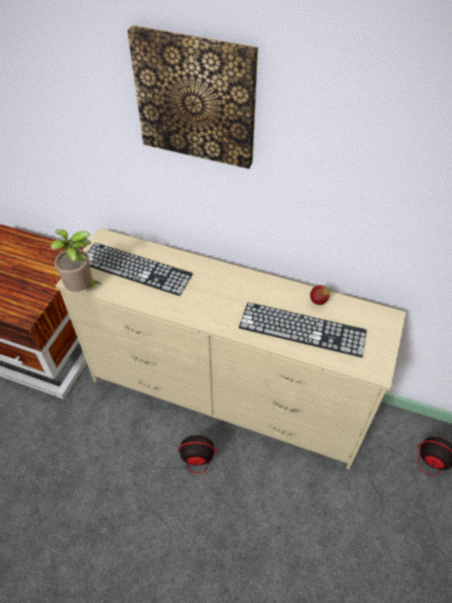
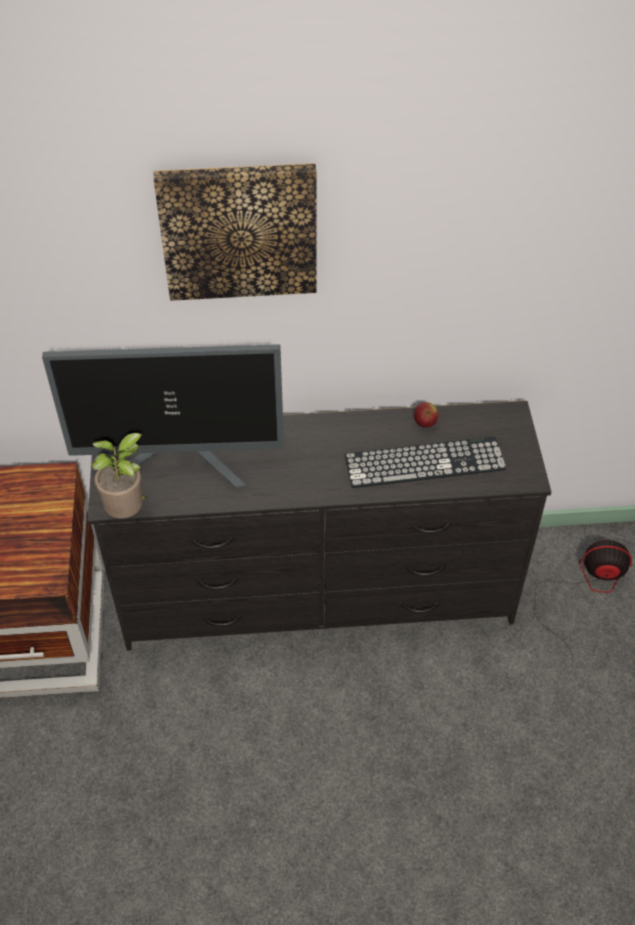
camera: 25 degrees left, 0 degrees up
beige dresser [56,228,406,470] -> black dresser [88,400,551,651]
keyboard [87,243,193,296] -> monitor [42,344,284,488]
fan [144,435,216,548] -> none

